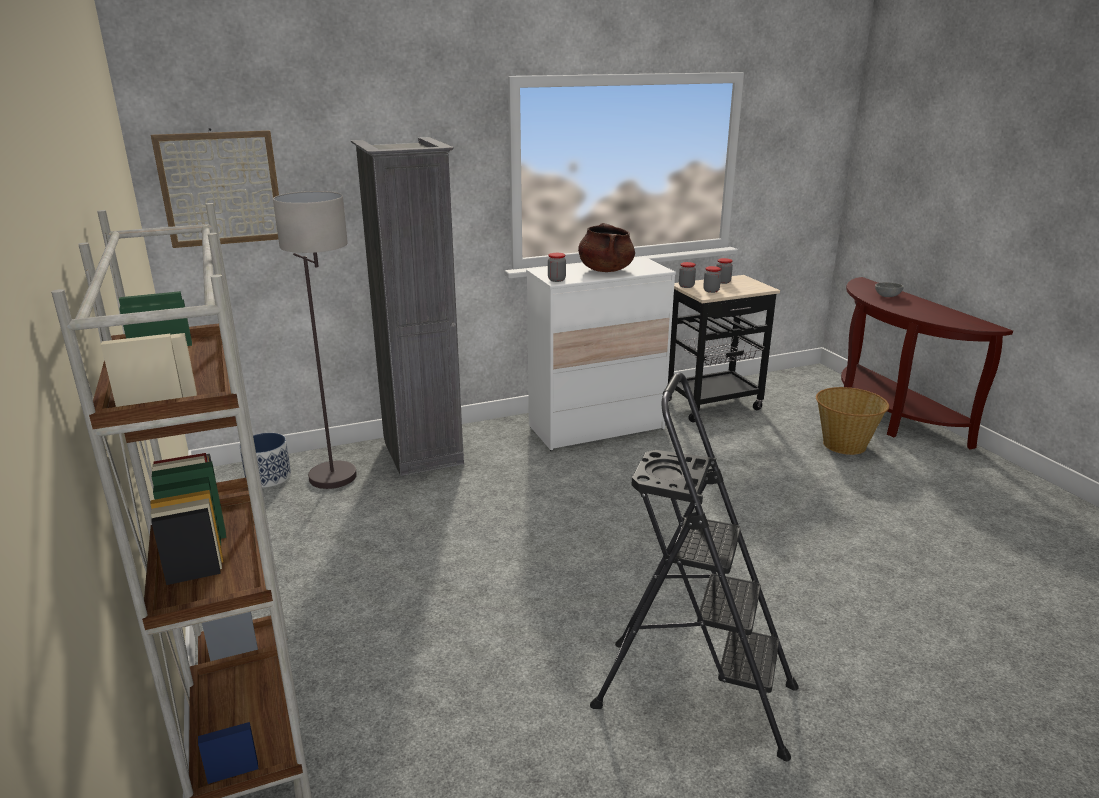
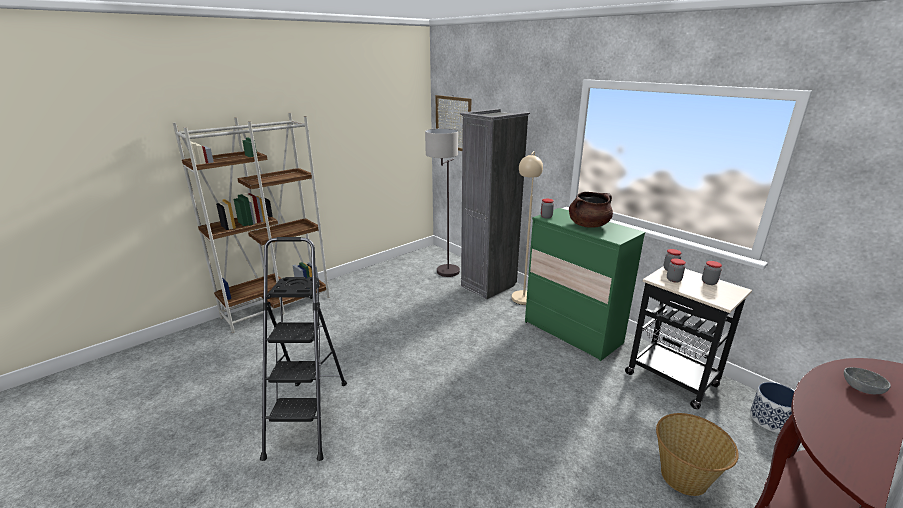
camera: 70 degrees right, 0 degrees up
planter [240,433,291,488] -> planter moved to [750,382,795,433]
white dresser [526,257,676,451] -> green dresser [525,208,645,361]
none -> beige floor lamp [511,151,543,305]

